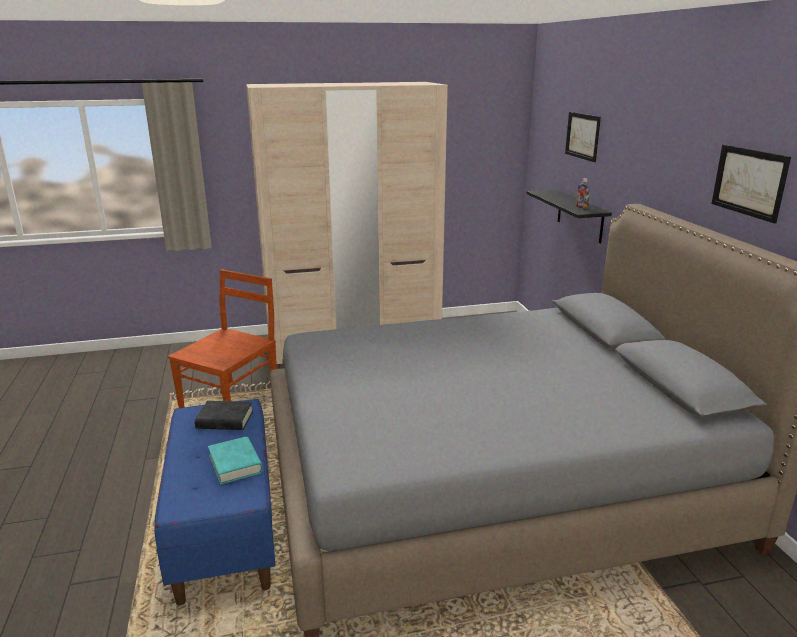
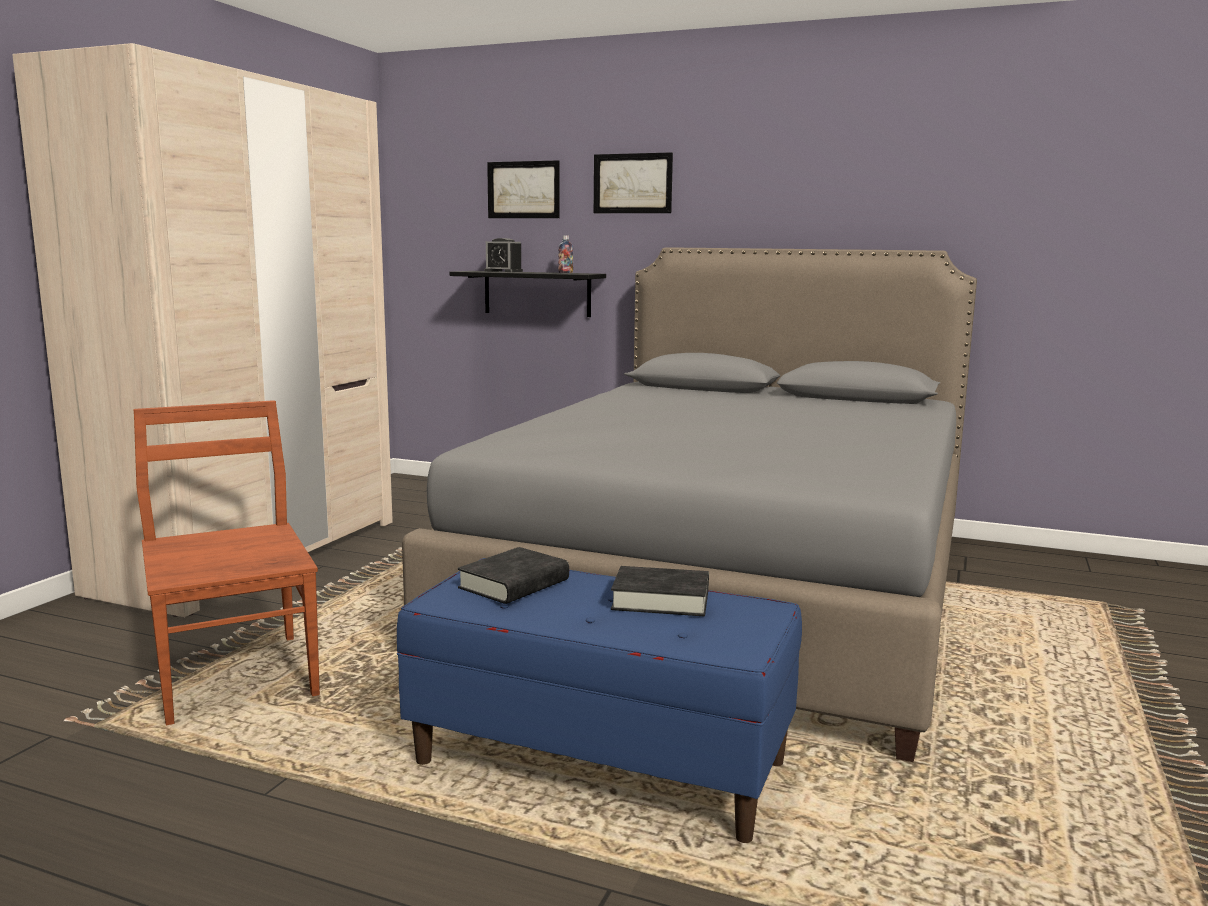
camera: 55 degrees left, 10 degrees down
turquoise book [208,437,263,485] -> black book [611,566,709,616]
picture [711,145,791,223] -> picture moved to [594,152,673,213]
none -> alarm clock [484,238,523,272]

